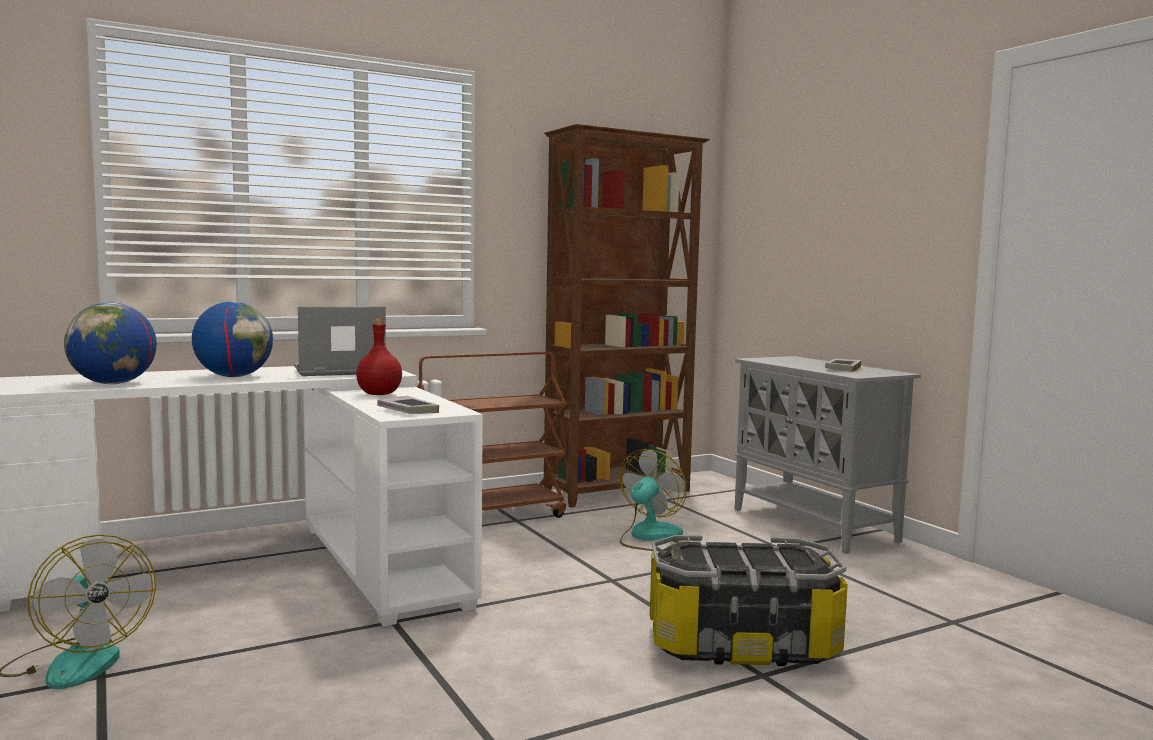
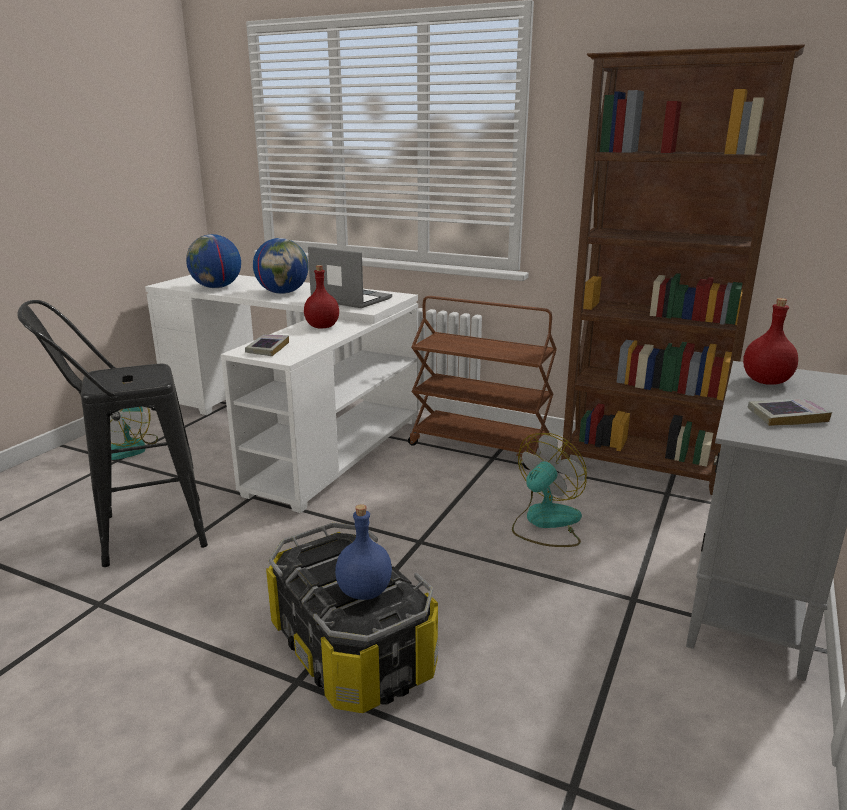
camera: 55 degrees right, 15 degrees up
fan [620,449,687,551] -> fan turned 45 degrees counterclockwise [512,433,587,547]
none -> black stool [17,300,208,567]
none -> blue bottle [335,504,392,600]
none -> red bottle [743,298,798,385]

